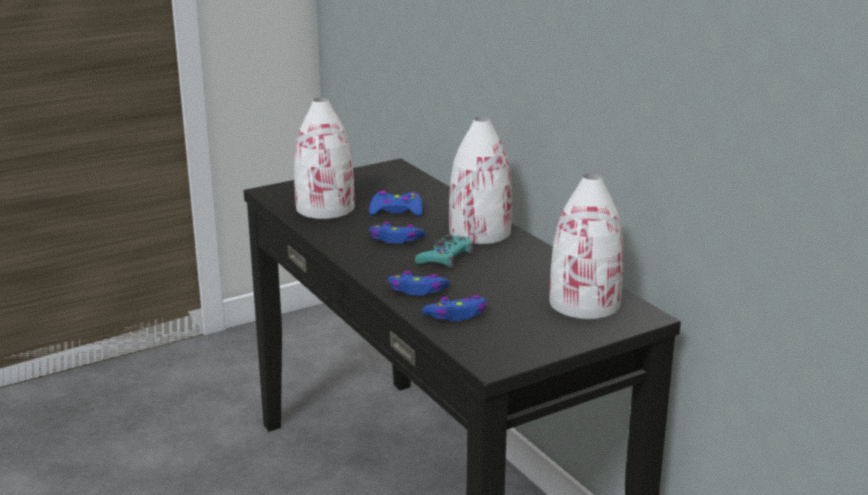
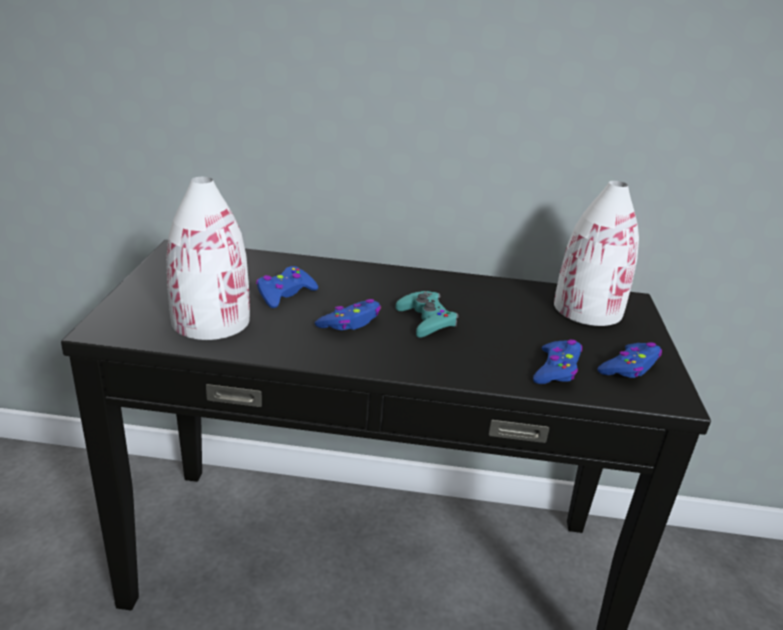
camera: 55 degrees left, 5 degrees up
blue game controller [388,271,450,296] -> blue game controller moved to [597,342,662,378]
white vase [449,117,512,244] -> none

